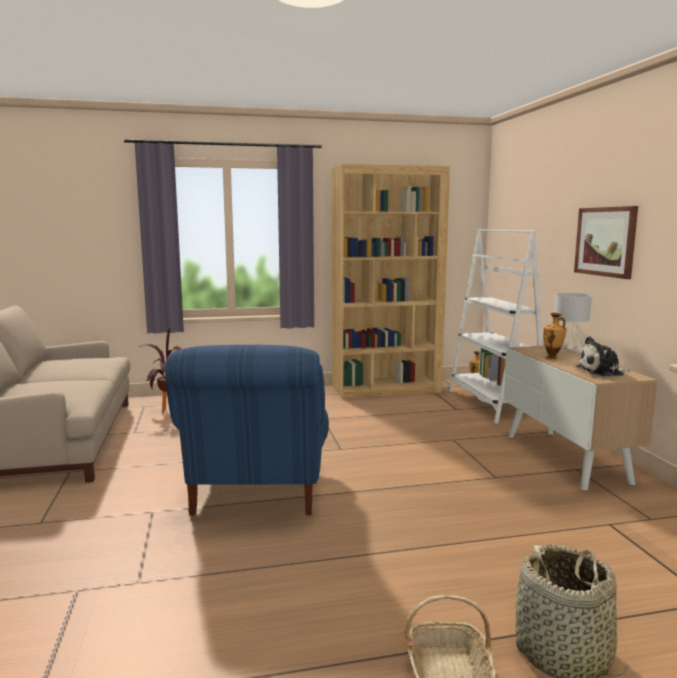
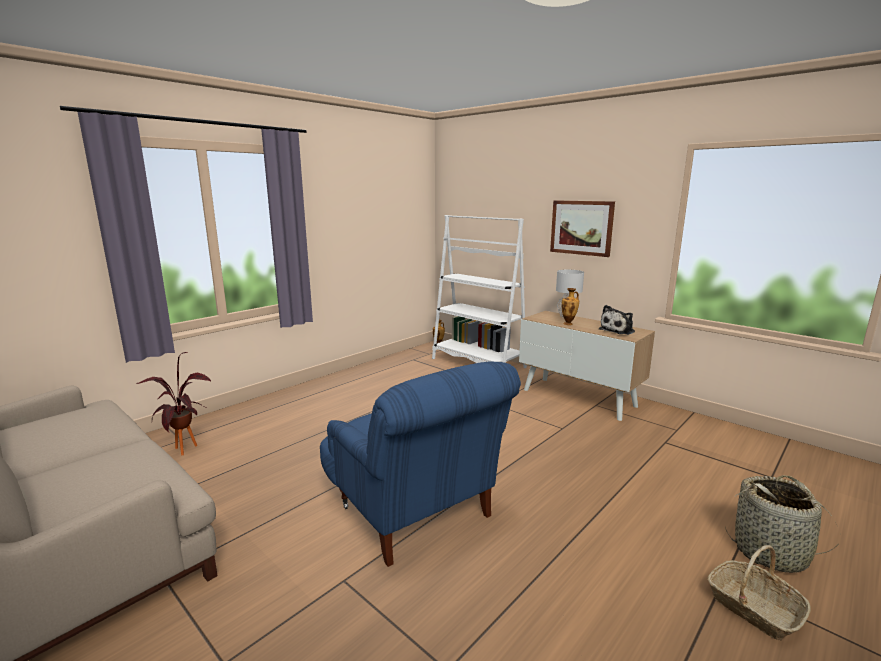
camera: 35 degrees left, 5 degrees up
brown bookcase [332,164,450,398] -> none

